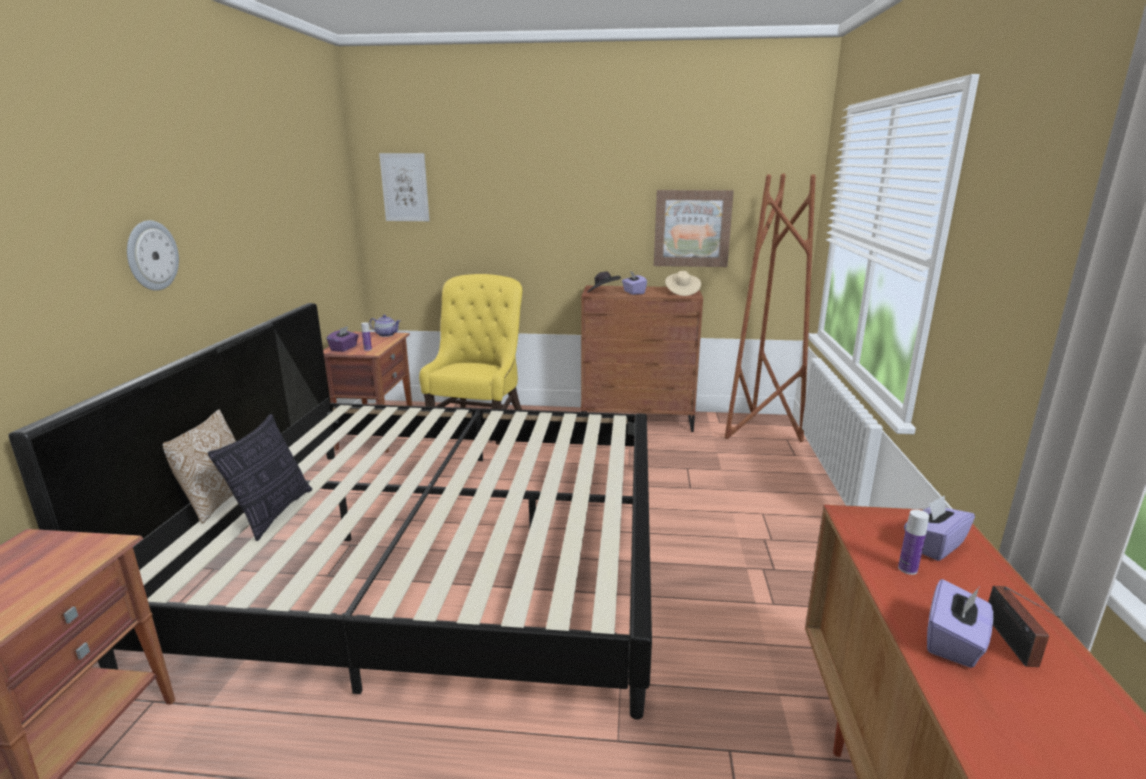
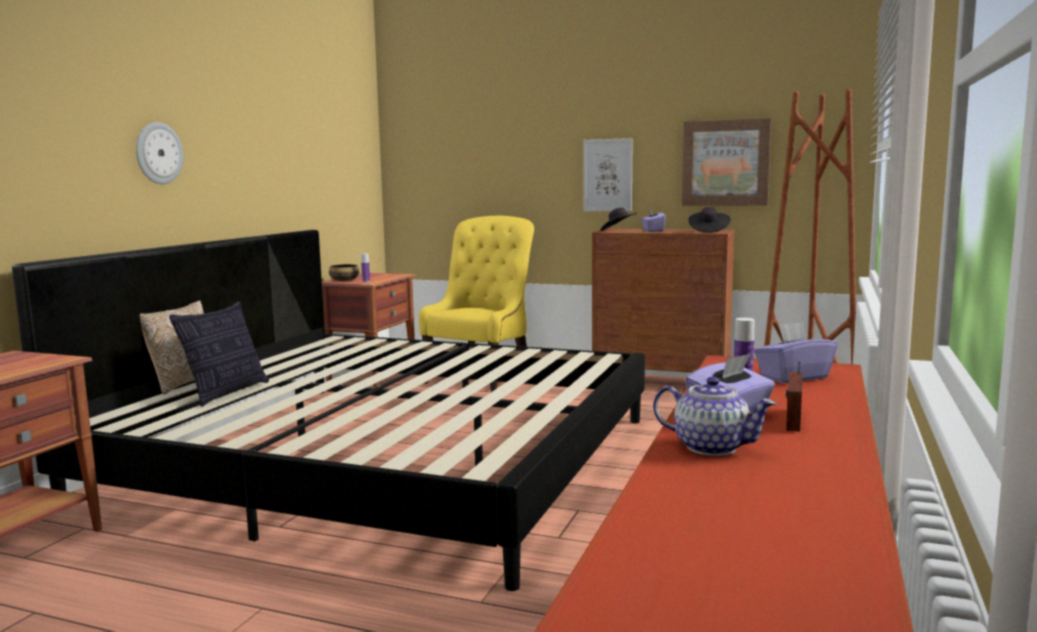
camera: 15 degrees right, 10 degrees down
purple tissue box [327,326,358,352] -> bowl [329,264,359,281]
teapot [369,315,400,337] -> teapot moved to [653,377,777,456]
picture [379,153,429,221] -> picture moved to [583,138,633,211]
beige hat [665,271,701,296] -> black hat [688,207,730,233]

